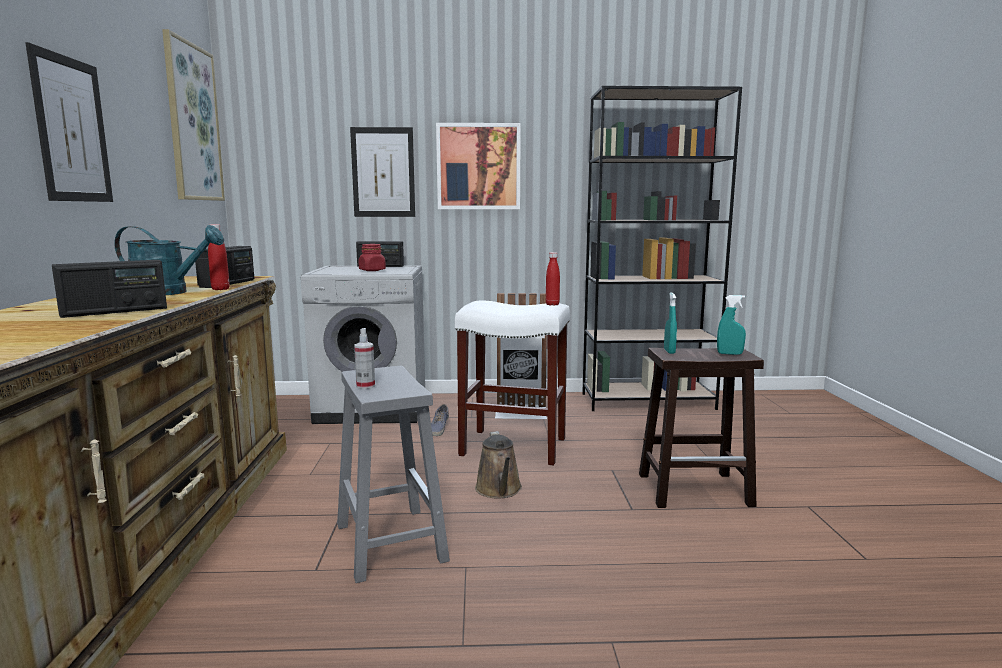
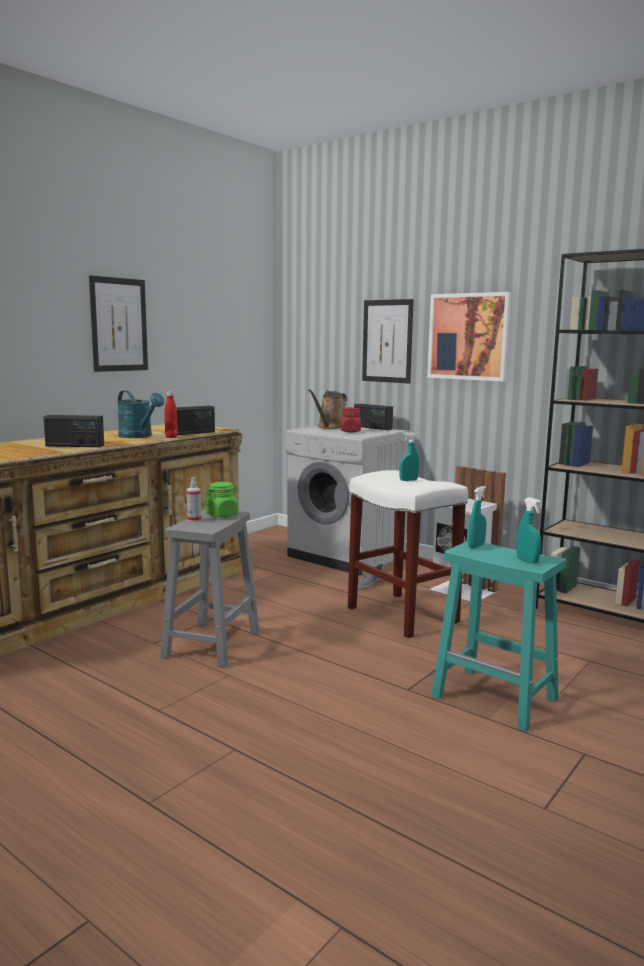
camera: 40 degrees right, 0 degrees up
picture [162,29,225,201] -> none
brown watering can [475,431,522,498] -> brown watering can moved to [308,389,347,429]
red bottle [546,252,560,306] -> none
brown stool [639,348,764,508] -> turquoise stool [431,541,566,732]
none -> green jar [205,482,239,517]
none -> turquoise spray bottle [399,432,419,481]

